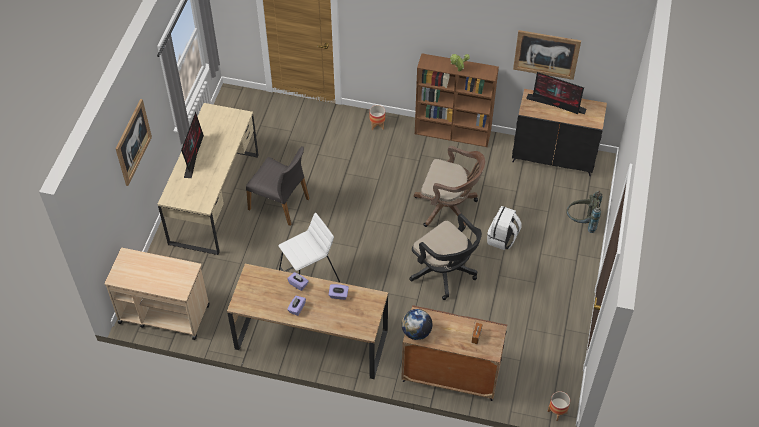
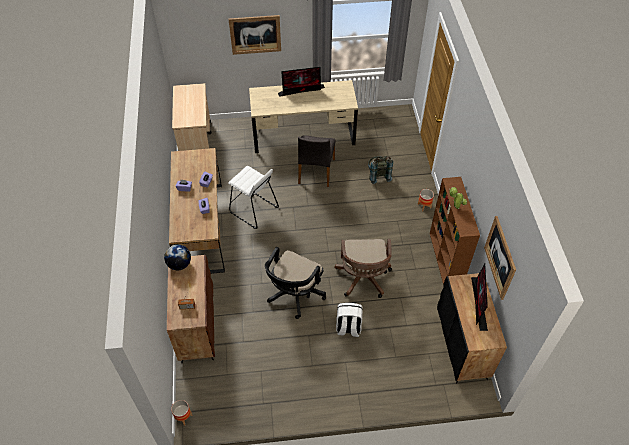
camera: 70 degrees right, 0 degrees up
grey backpack [567,191,603,233] -> grey backpack moved to [368,156,393,184]

